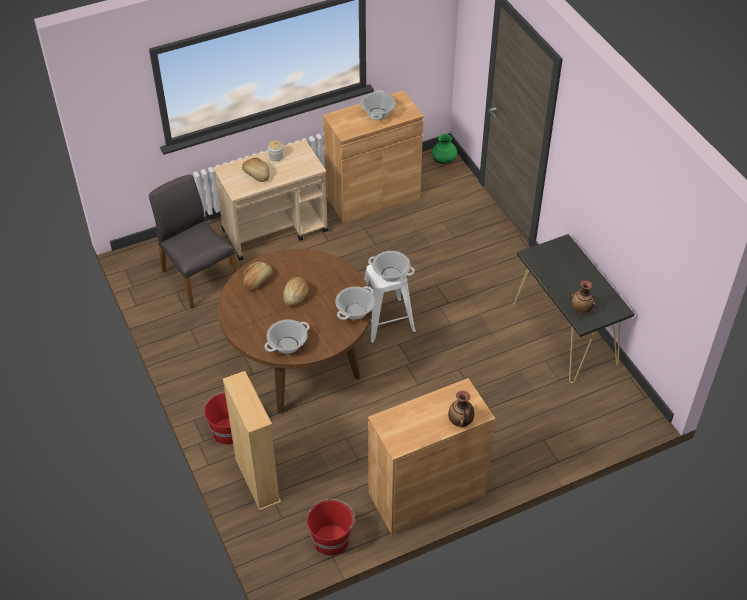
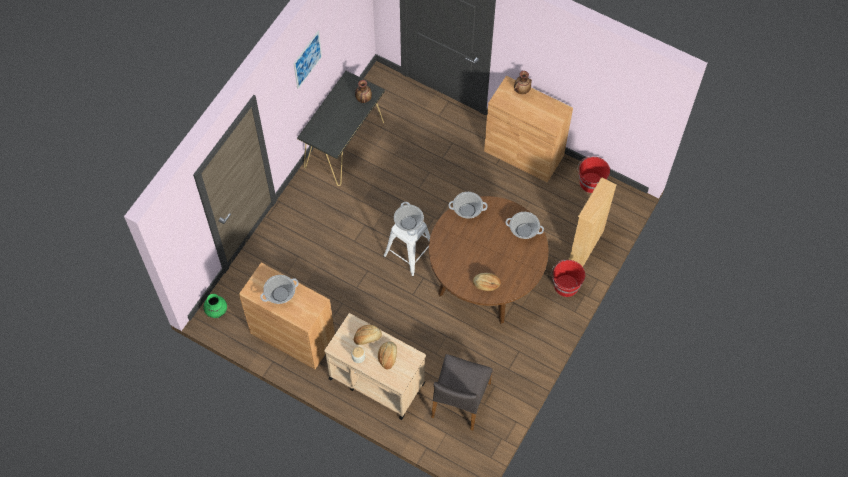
camera: 125 degrees left, 15 degrees up
bread [283,277,309,307] -> bread moved to [354,325,382,345]
none -> picture [293,31,322,89]

